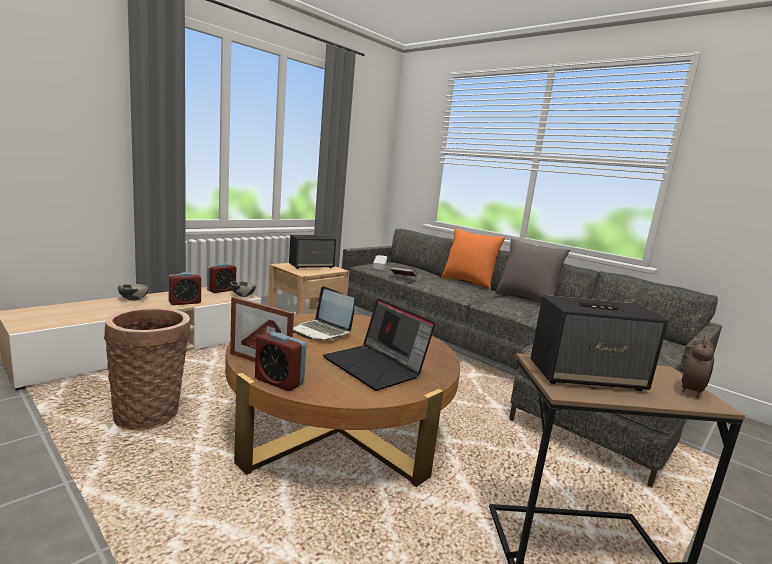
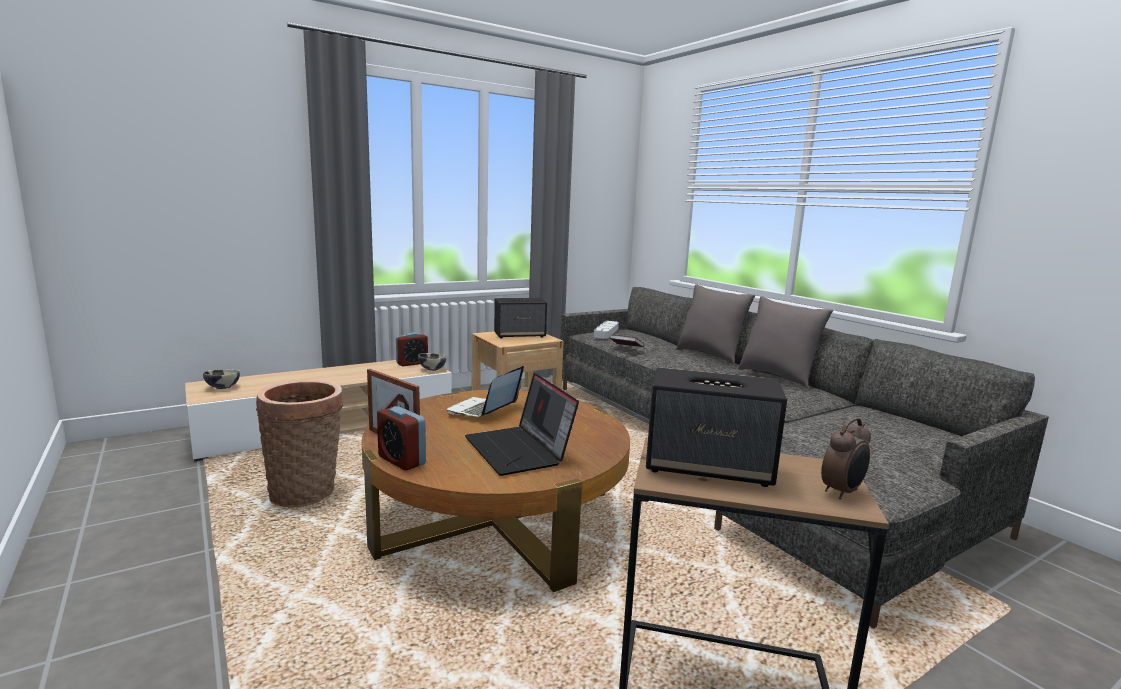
camera: 15 degrees right, 0 degrees up
bowl [118,284,149,301] -> bowl moved to [203,369,240,389]
alarm clock [168,272,201,305] -> none
laptop [293,286,354,340] -> laptop turned 60 degrees clockwise [447,366,524,417]
orange pillow [441,228,506,290] -> grey pillow [676,284,755,364]

